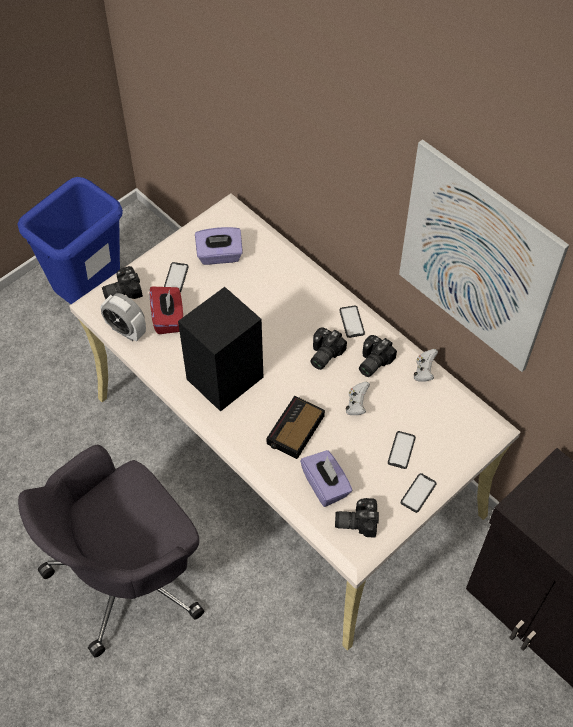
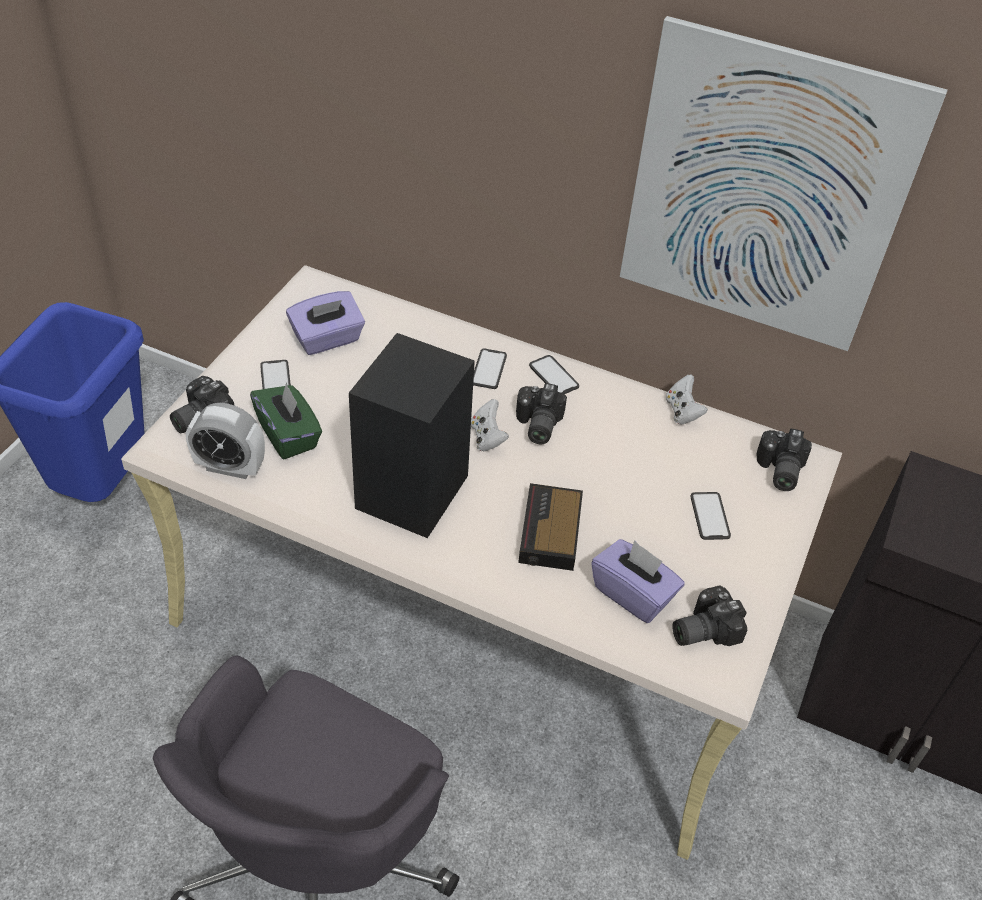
camera: 25 degrees left, 10 degrees down
red tissue box [150,287,183,334] -> green tissue box [250,382,322,459]
white game controller [346,381,370,415] -> white game controller moved to [471,399,509,451]
camera [359,335,397,377] -> camera moved to [756,428,812,491]
phone [401,473,436,513] -> phone moved to [473,349,507,389]

